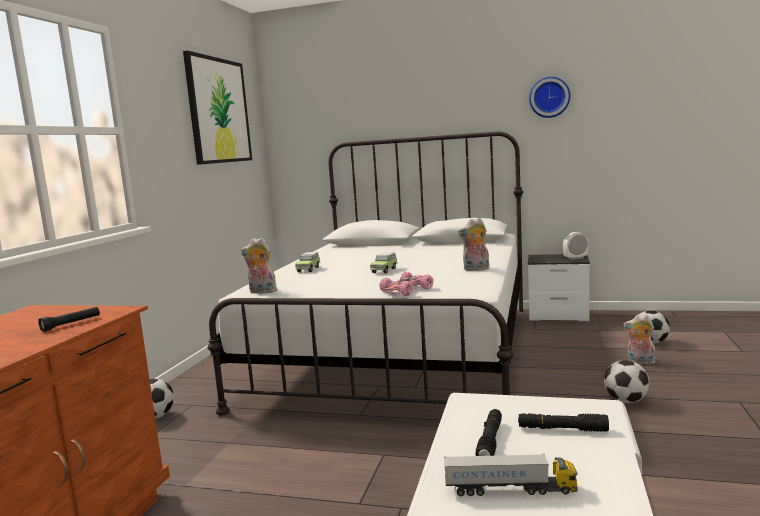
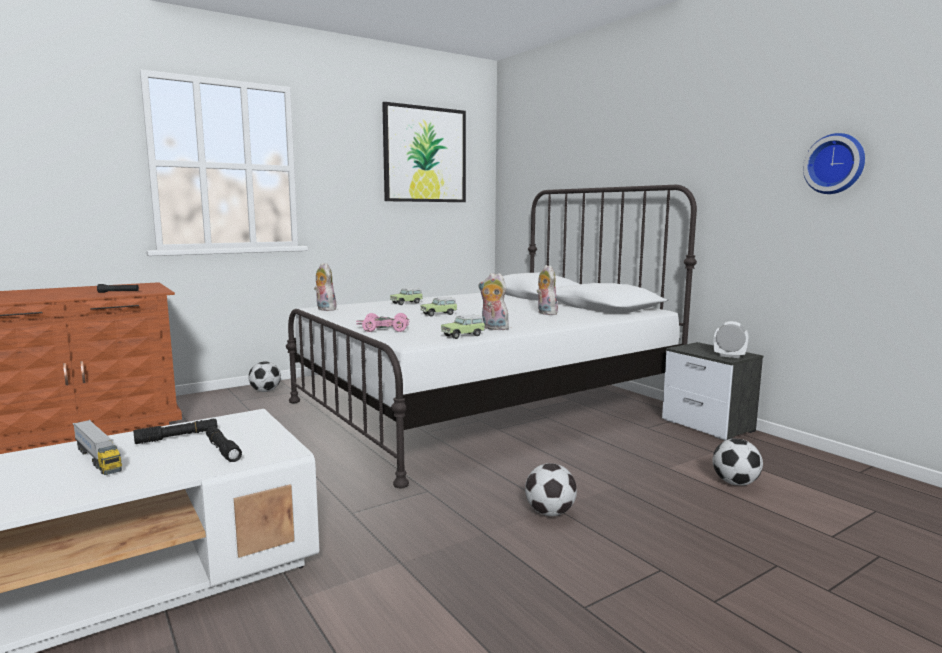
camera: 40 degrees right, 0 degrees up
wall clock [529,77,570,118] -> wall clock moved to [803,133,865,194]
plush toy [623,314,655,365] -> plush toy moved to [537,265,558,315]
none -> toy car [441,314,485,339]

